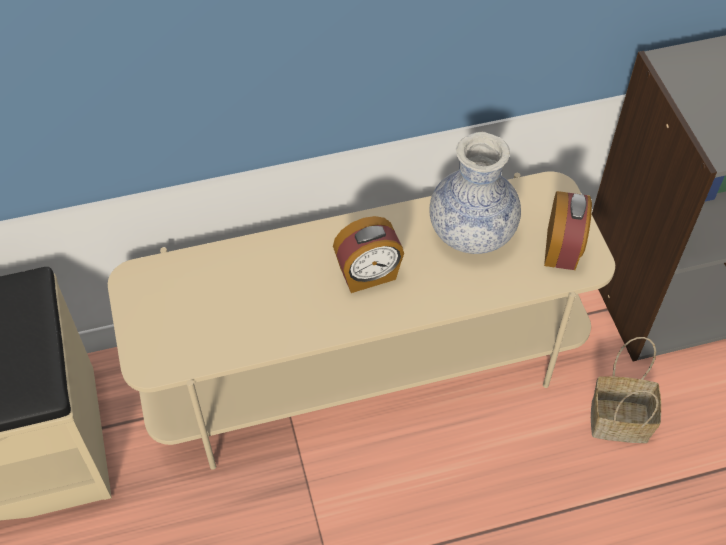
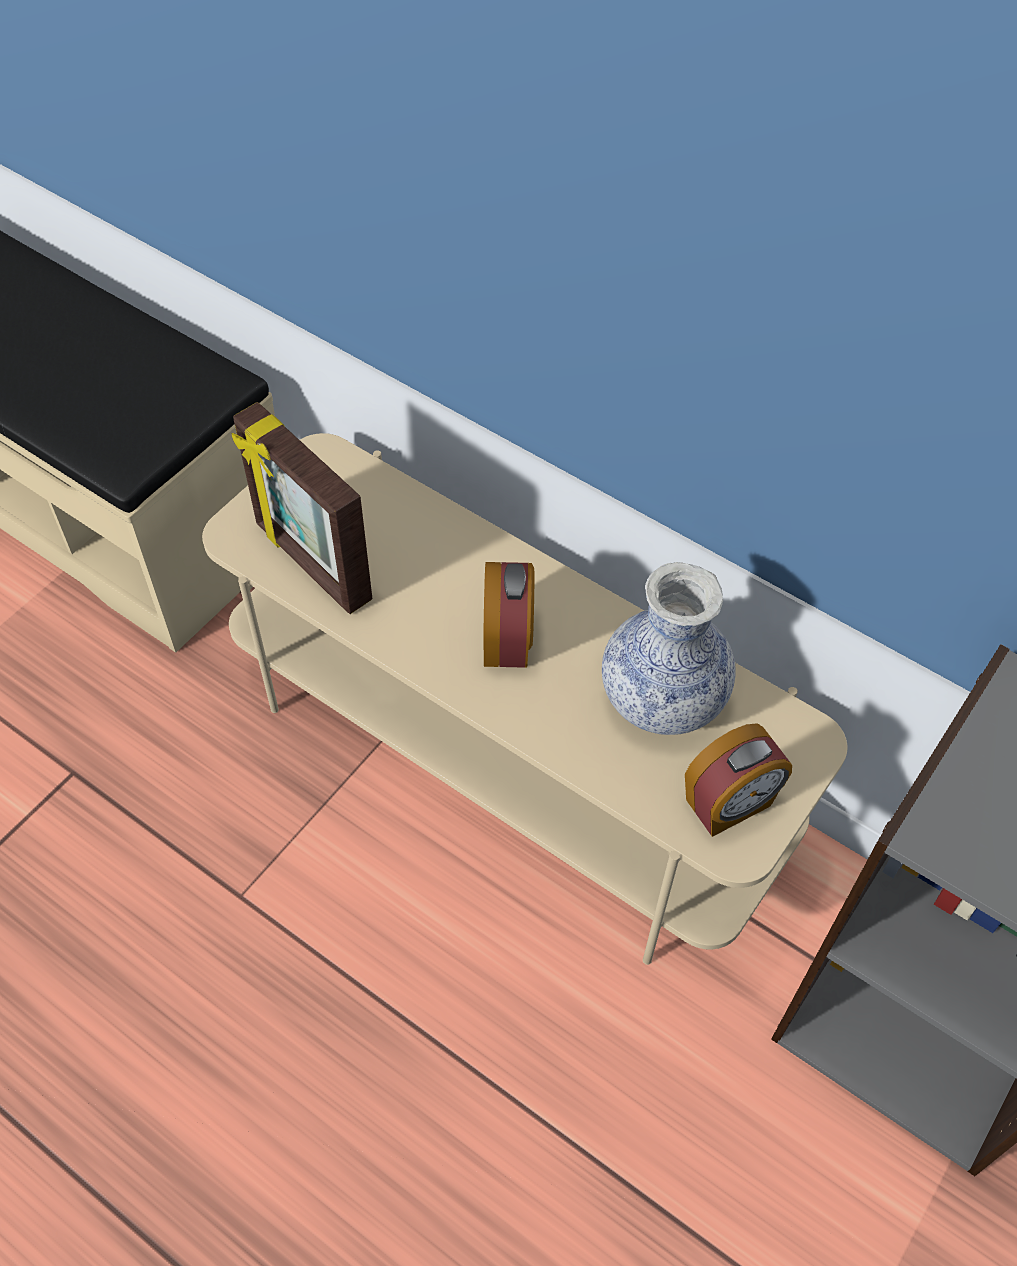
camera: 50 degrees right, 0 degrees up
alarm clock [333,216,404,293] -> alarm clock turned 120 degrees counterclockwise [483,562,534,668]
basket [591,337,661,443] -> none
none -> picture frame [231,402,373,614]

